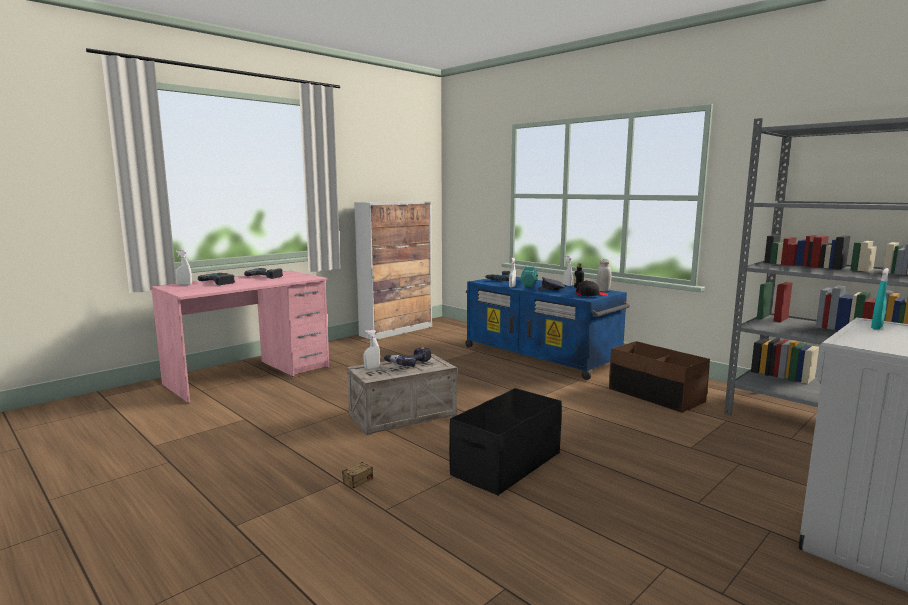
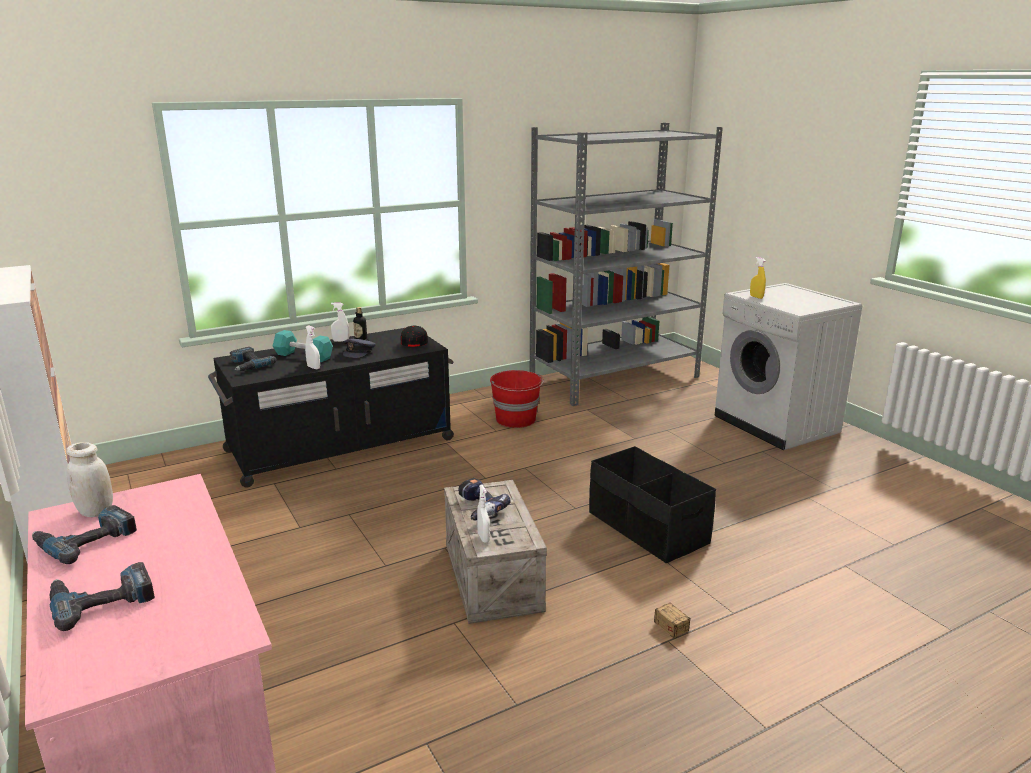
camera: 75 degrees left, 10 degrees up
white spray bottle [176,251,192,285] -> none
blue cabinet [465,277,630,380] -> black cabinet [208,328,454,488]
white jar [597,259,612,292] -> white jar moved to [66,442,113,517]
brown storage box [609,341,710,413] -> red bucket [490,370,544,428]
turquoise spray bottle [871,268,889,330] -> yellow spray bottle [750,257,766,299]

